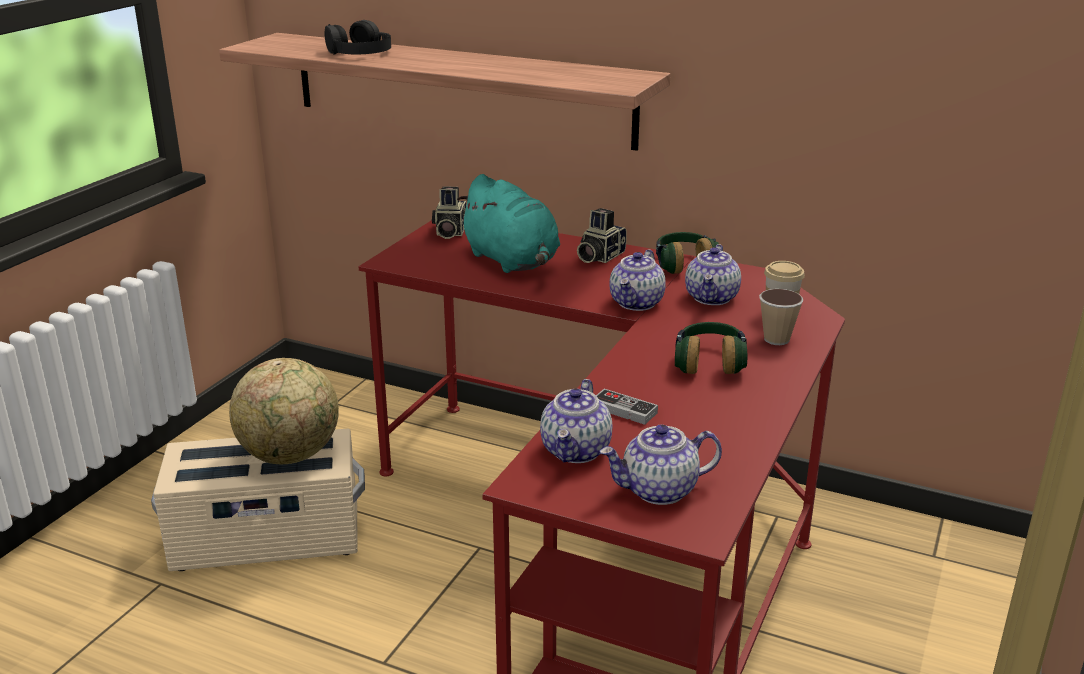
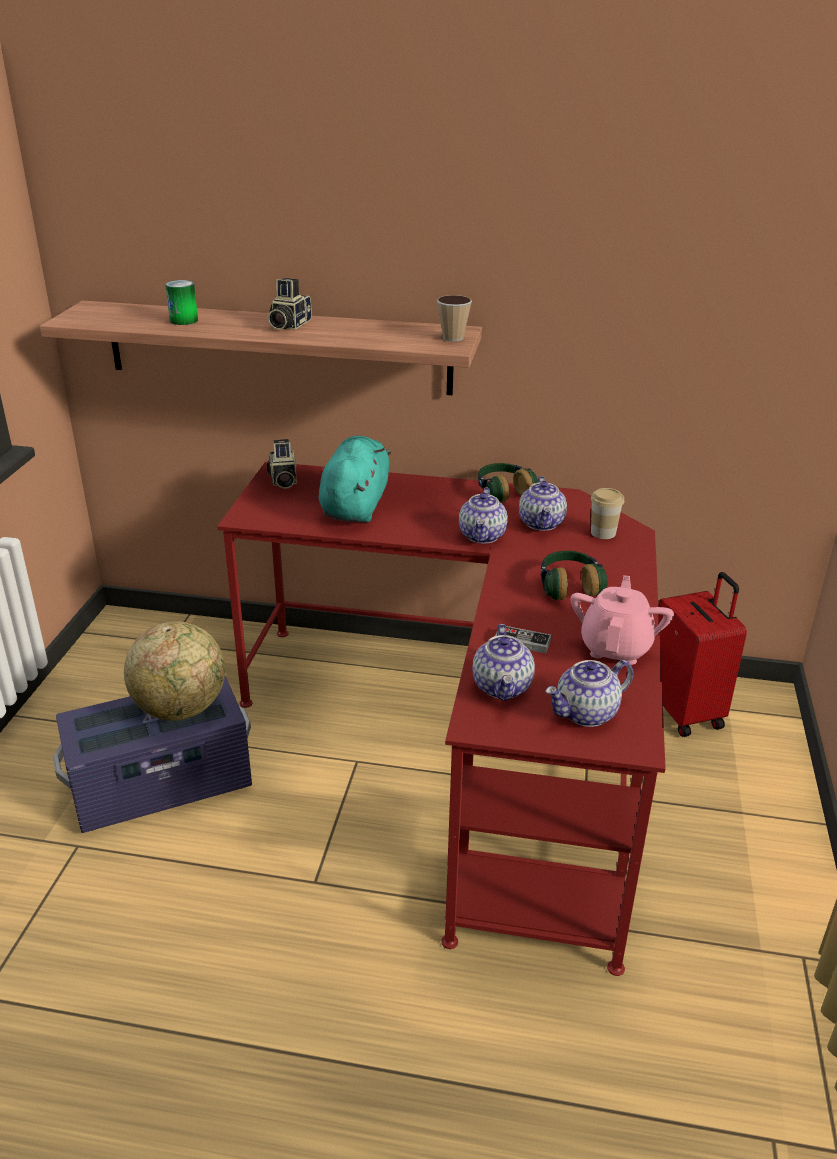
camera: 15 degrees left, 5 degrees up
beige storage box [151,428,365,571] -> purple storage box [53,676,252,833]
black headphones [325,20,391,55] -> can [165,280,198,325]
turquoise plush toy [457,174,560,273] -> turquoise plush toy turned 120 degrees counterclockwise [319,436,391,522]
camera [577,208,627,263] -> camera moved to [268,278,311,330]
cup [759,289,803,345] -> cup moved to [437,295,472,341]
none -> pink teapot [571,575,674,665]
none -> red suitcase [658,572,747,737]

